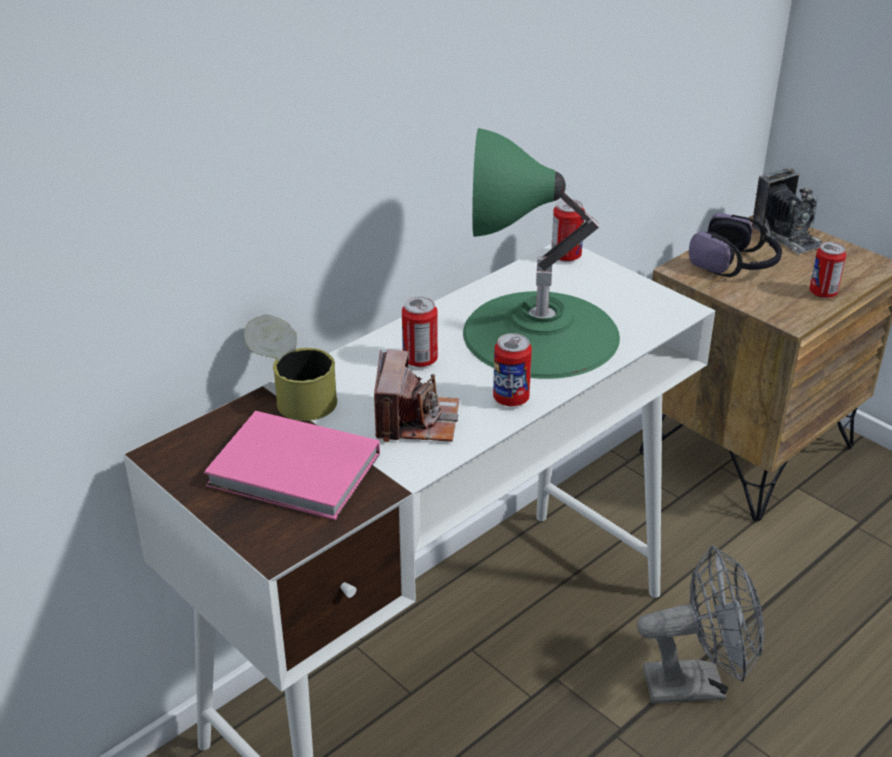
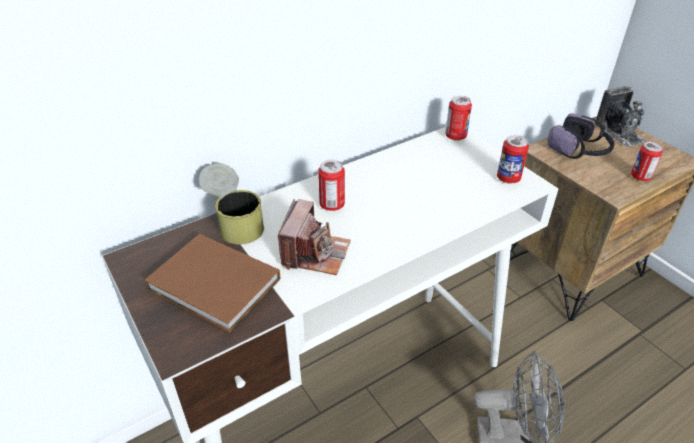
camera: 10 degrees right, 5 degrees up
pink book [204,411,380,520] -> brown book [144,234,280,333]
green table lamp [463,128,620,379] -> none
can [493,333,532,406] -> can moved to [497,135,529,183]

